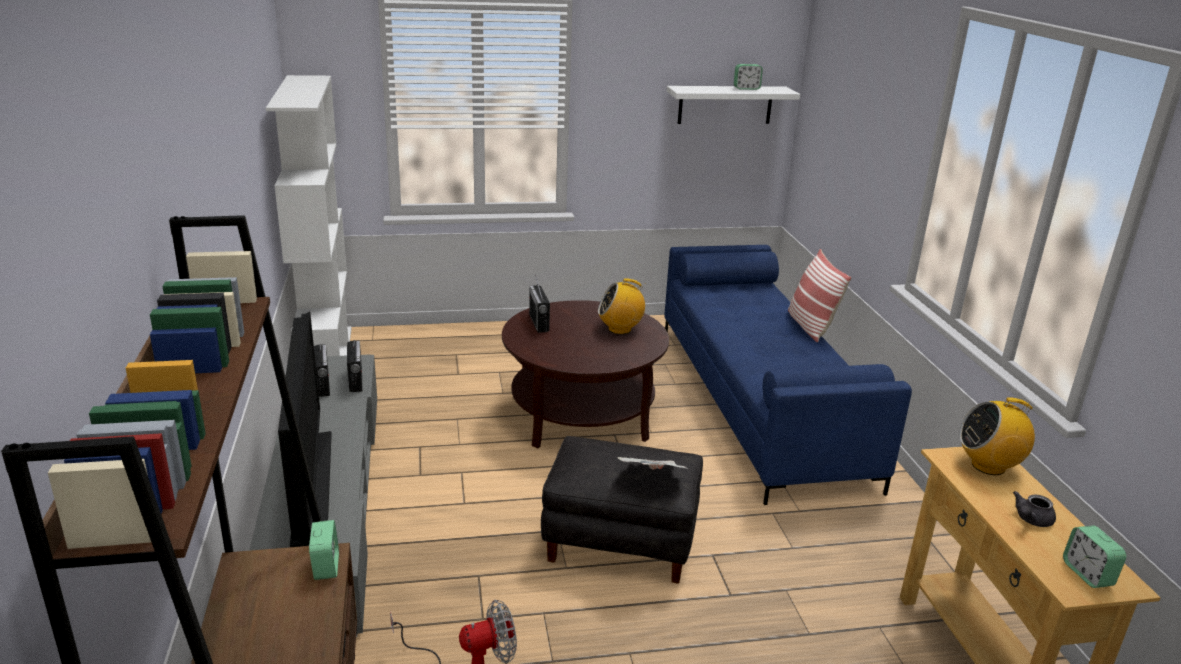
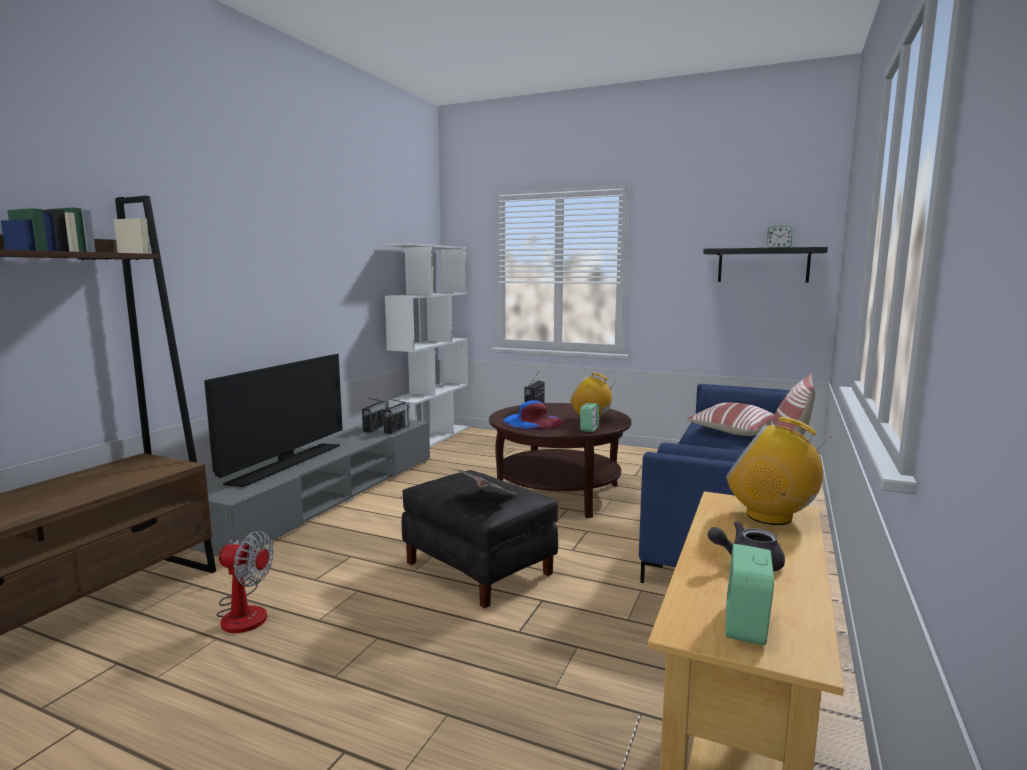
camera: 35 degrees right, 15 degrees down
alarm clock [309,520,339,580] -> alarm clock moved to [580,403,599,432]
white shelf [667,86,800,124] -> black shelf [703,247,828,283]
none -> blue hat [502,400,563,430]
none -> pillow [687,402,774,436]

